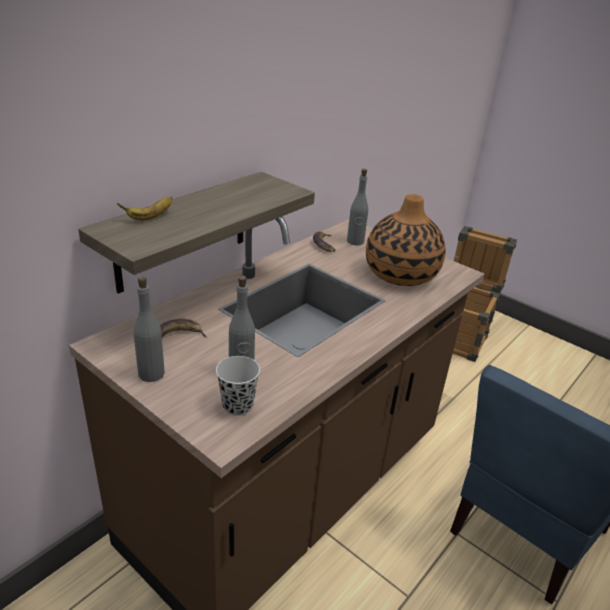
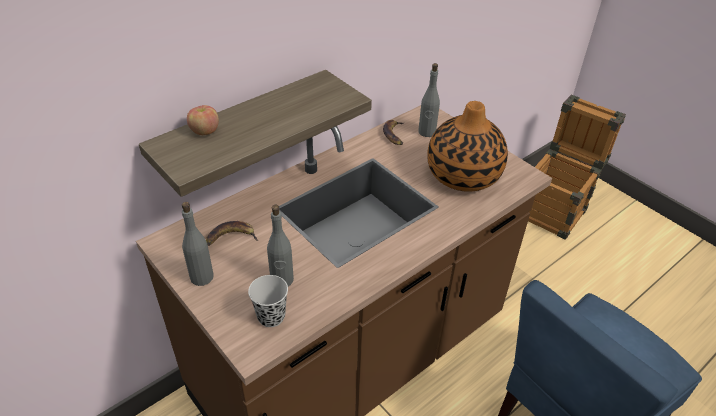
camera: 10 degrees right, 10 degrees up
banana [117,196,172,221] -> apple [187,105,219,135]

